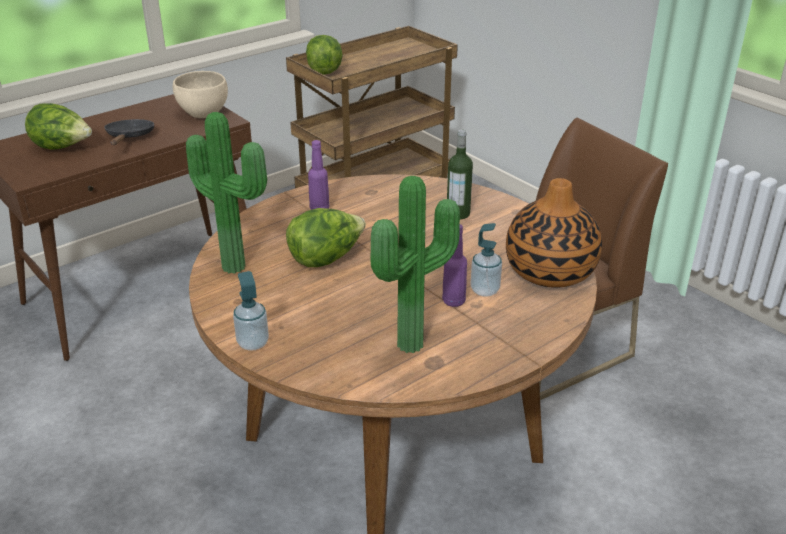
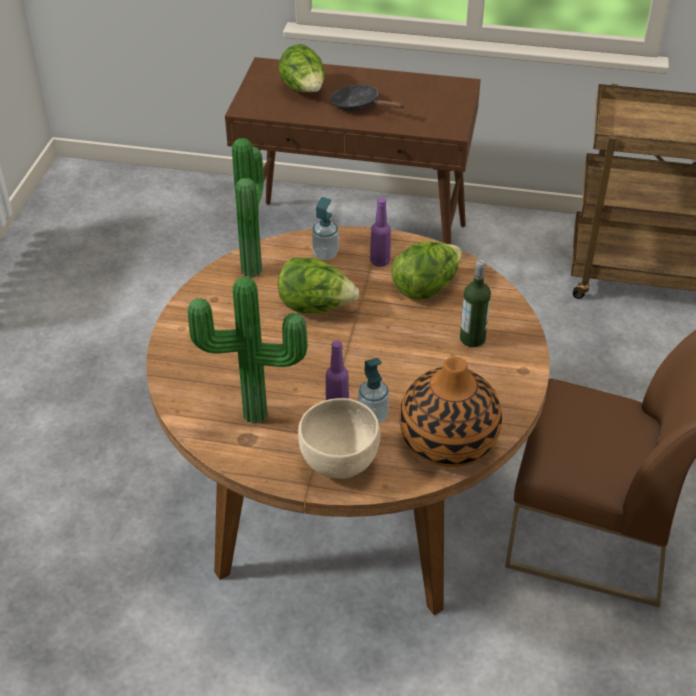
camera: 50 degrees right, 10 degrees up
black frying pan [105,119,155,145] -> black frying pan turned 105 degrees counterclockwise [331,85,406,111]
beige bowl [173,71,228,118] -> beige bowl moved to [298,398,380,479]
soap dispenser [233,271,269,351] -> soap dispenser moved to [312,197,339,260]
lettuce [306,35,343,75] -> lettuce moved to [391,242,462,299]

